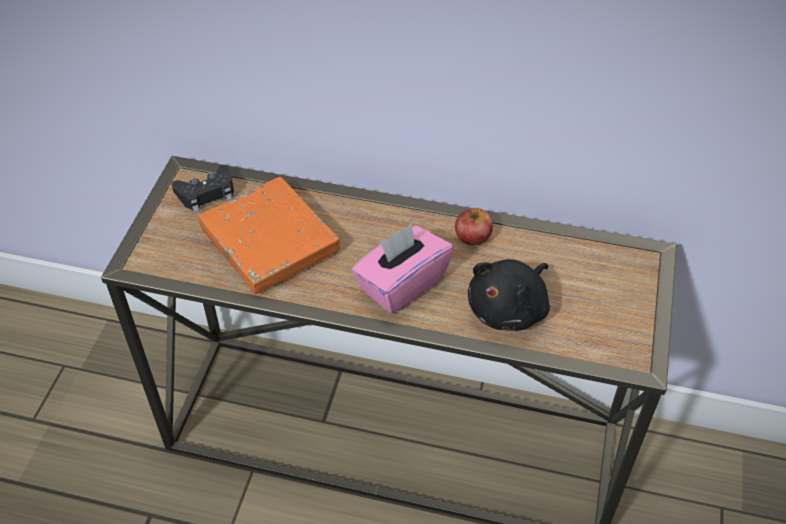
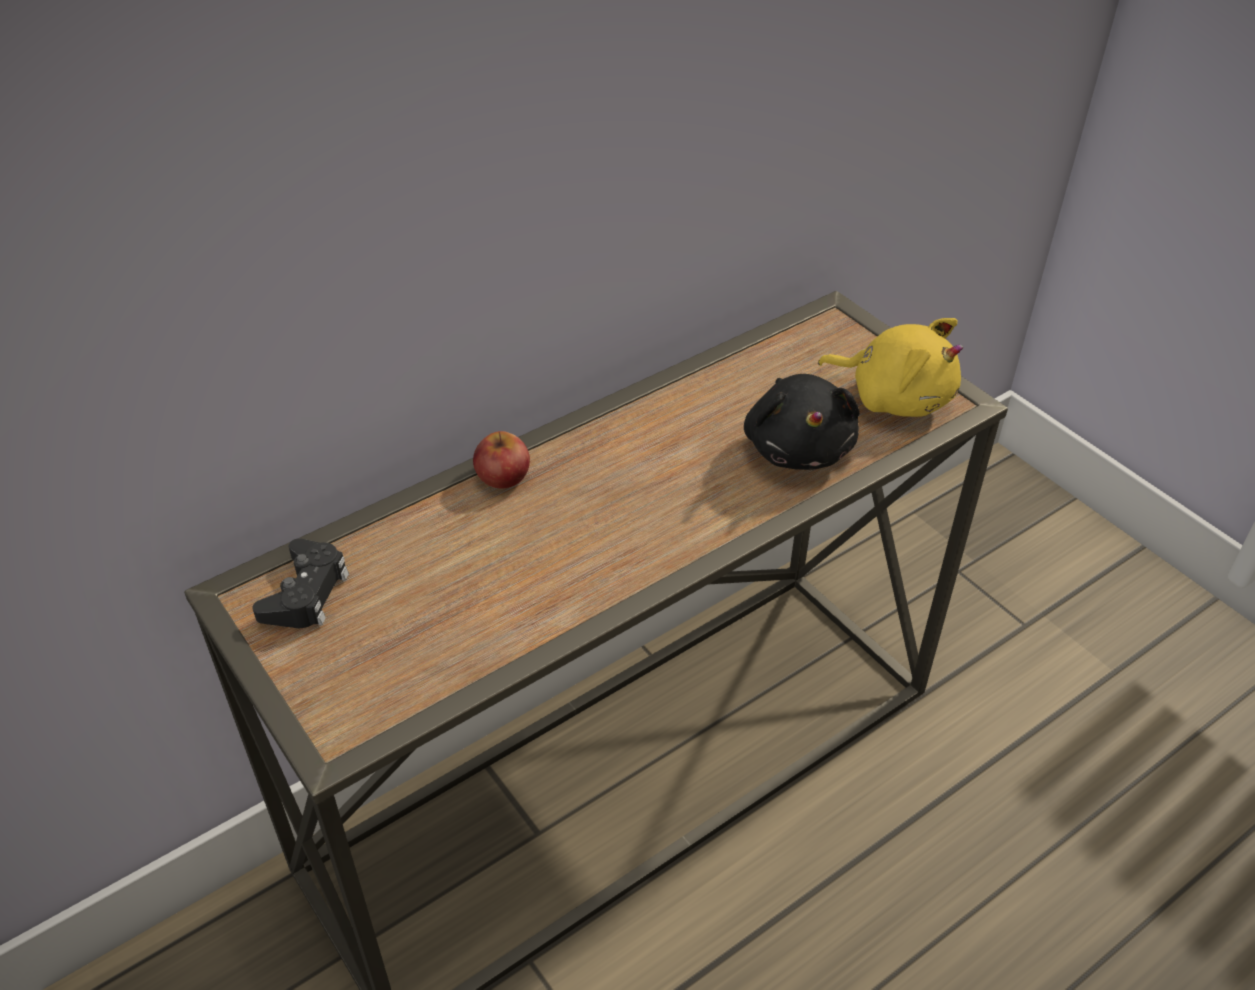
camera: 50 degrees left, 5 degrees down
orange book [198,177,340,295] -> none
pink tissue box [352,223,453,314] -> none
apple [455,208,493,245] -> apple moved to [473,431,530,488]
none -> yellow plush toy [818,318,963,417]

